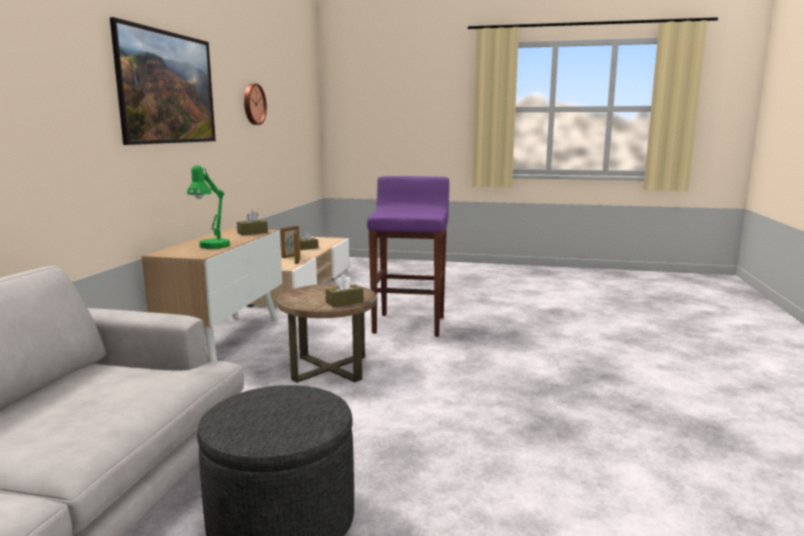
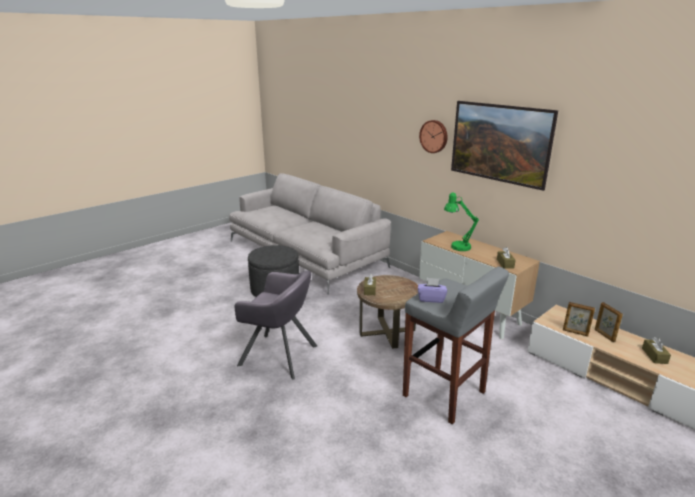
camera: 125 degrees right, 10 degrees up
wall clock [244,84,267,125] -> wall clock moved to [419,120,448,153]
purple stool [367,176,449,337] -> grey stool [403,267,509,425]
none -> grey armchair [235,270,317,379]
none -> purple tissue box [418,278,447,303]

